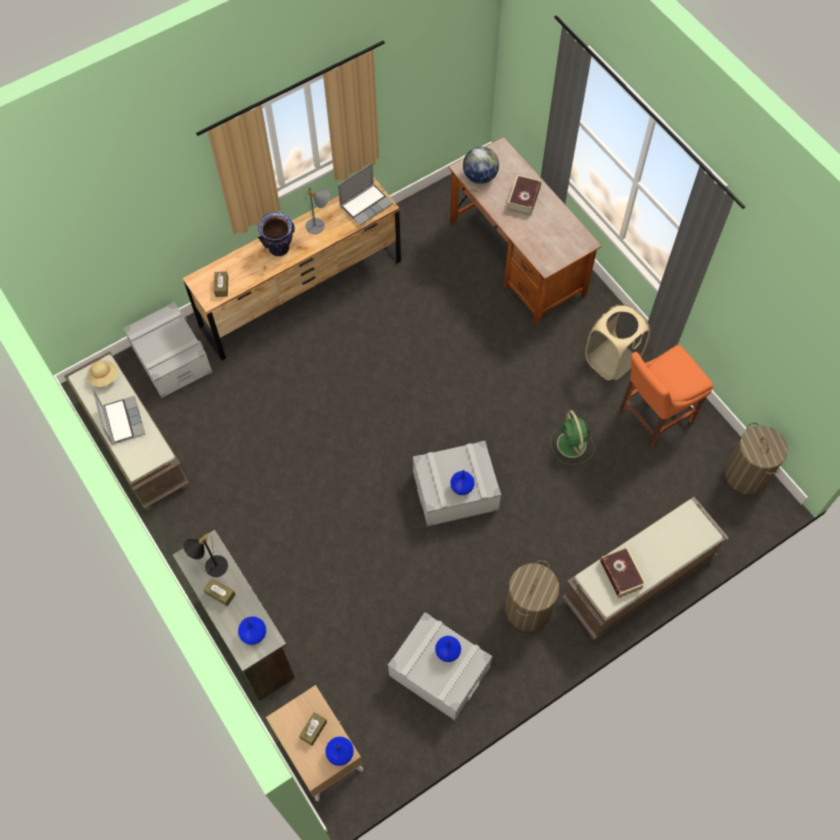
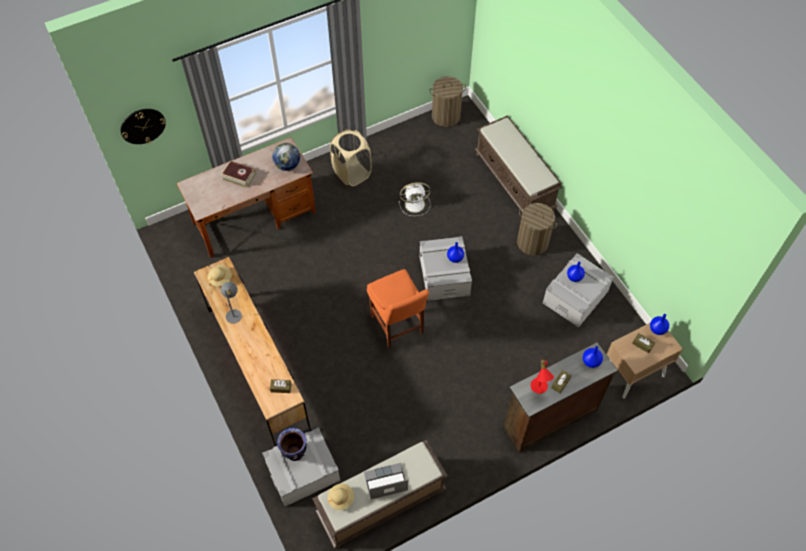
camera: 85 degrees left, 5 degrees down
black table lamp [183,534,228,577] -> red table lamp [531,358,554,394]
vase [258,212,295,256] -> vase moved to [277,428,307,461]
laptop [338,163,393,226] -> beige hat [208,265,232,287]
globe [463,146,499,184] -> globe moved to [272,143,300,171]
green fan [551,410,595,465] -> white fan [398,182,430,216]
book [600,547,646,598] -> none
orange chair [620,345,713,447] -> orange chair moved to [367,269,429,348]
none -> wall clock [121,109,166,144]

